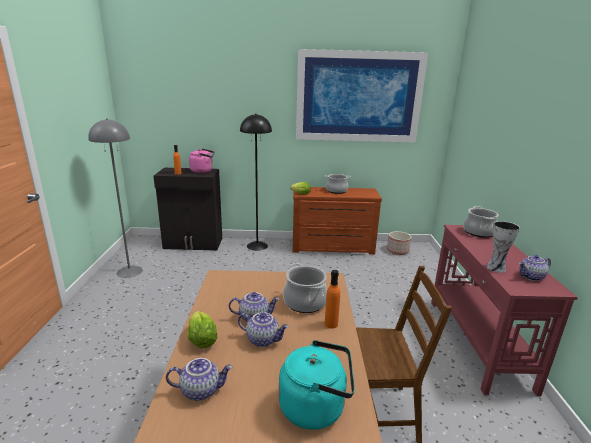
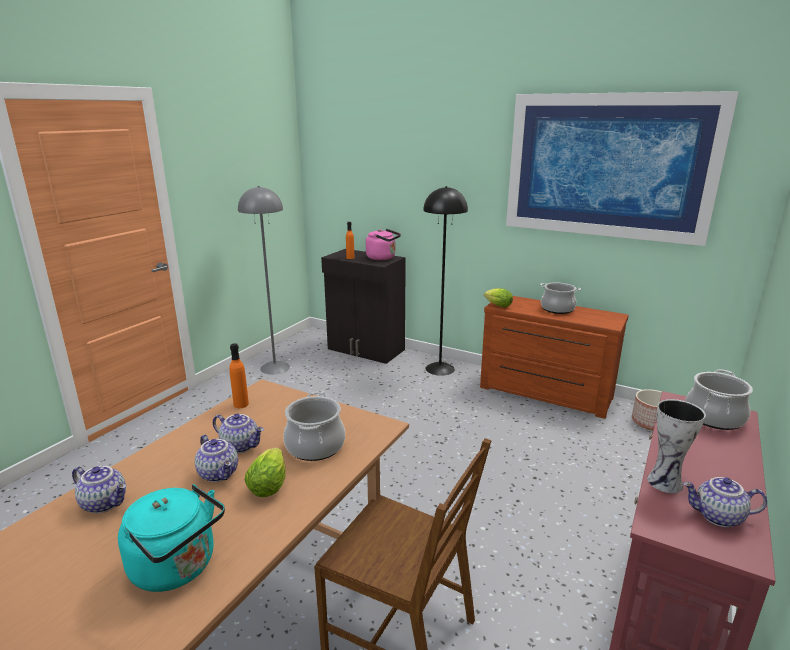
camera: 30 degrees right, 0 degrees up
lettuce [188,311,218,348] -> lettuce moved to [245,448,286,497]
orange bottle [325,270,340,329] -> orange bottle moved to [229,343,249,408]

